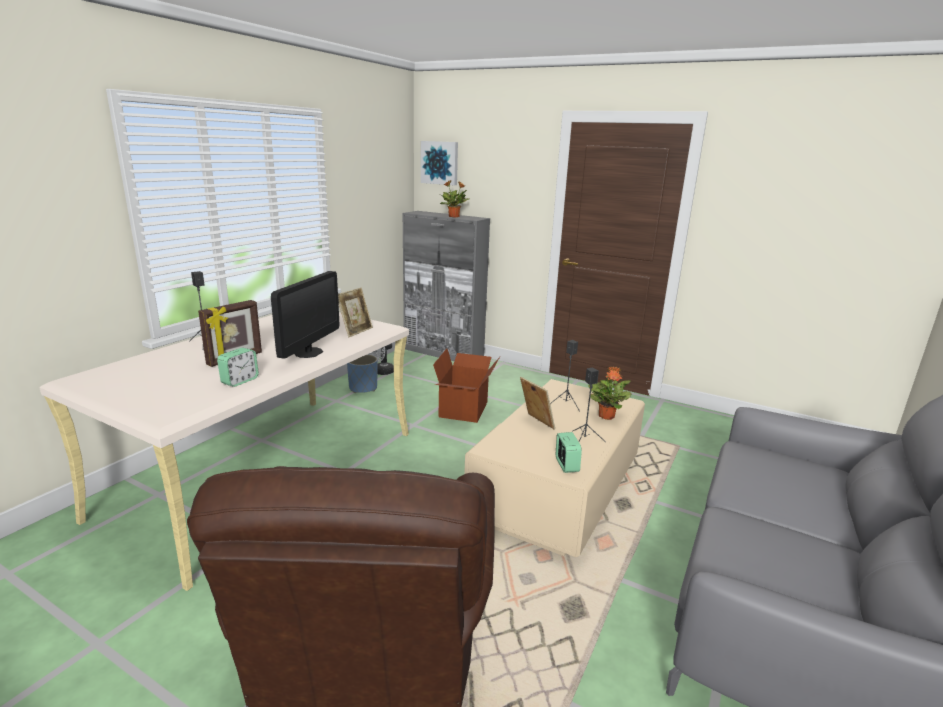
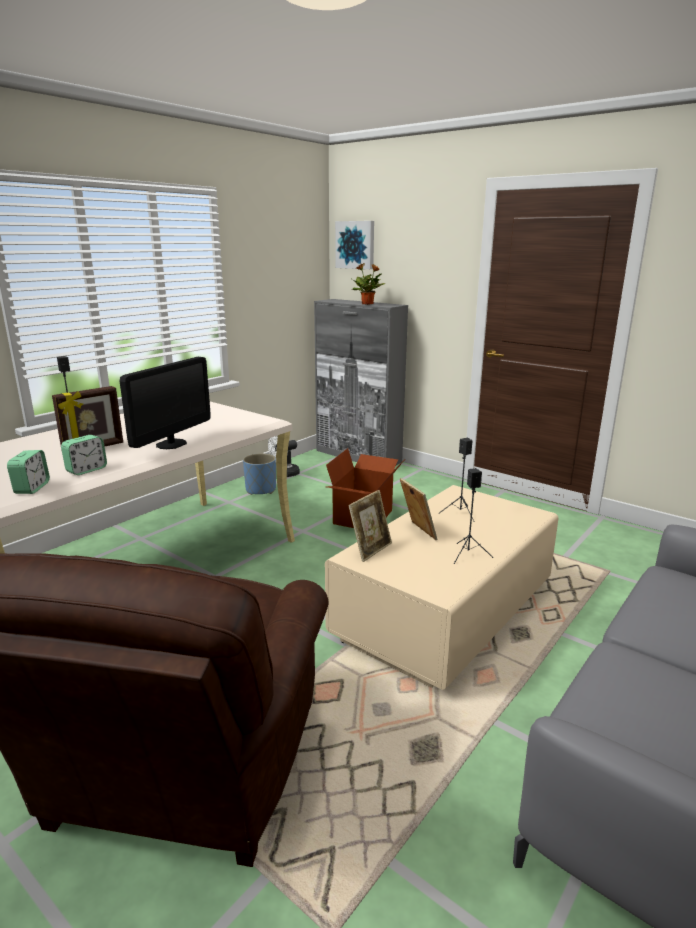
camera: 10 degrees right, 0 degrees up
picture frame [338,287,373,337] -> picture frame moved to [348,490,392,562]
alarm clock [556,432,582,473] -> alarm clock moved to [7,450,50,494]
potted plant [589,367,632,420] -> none

